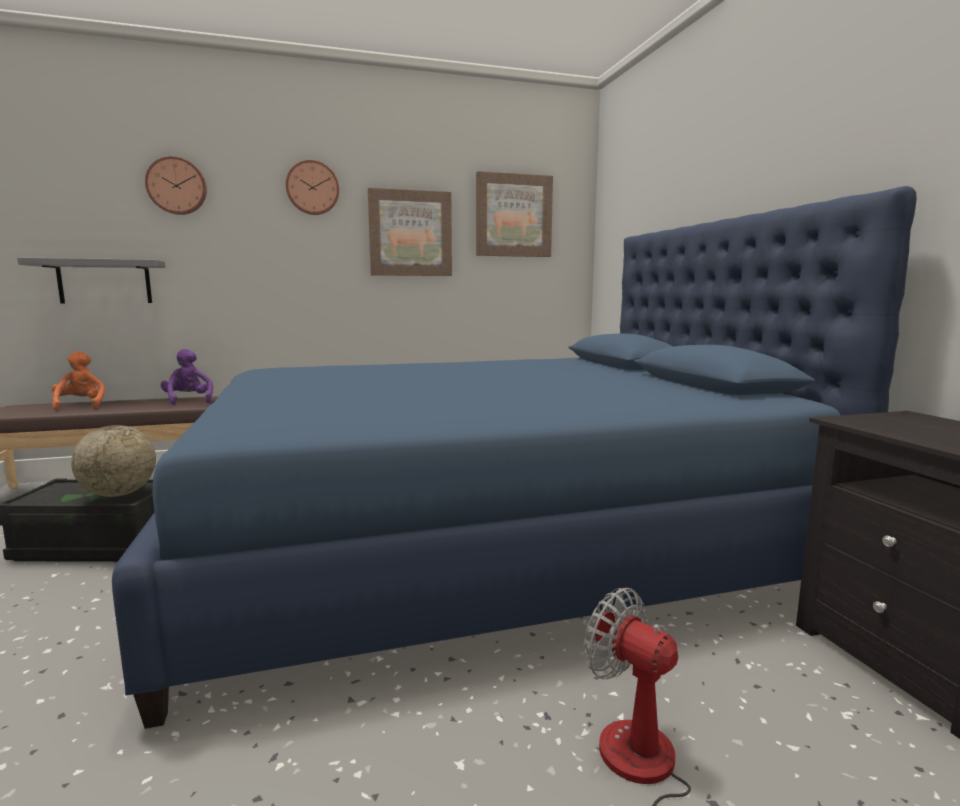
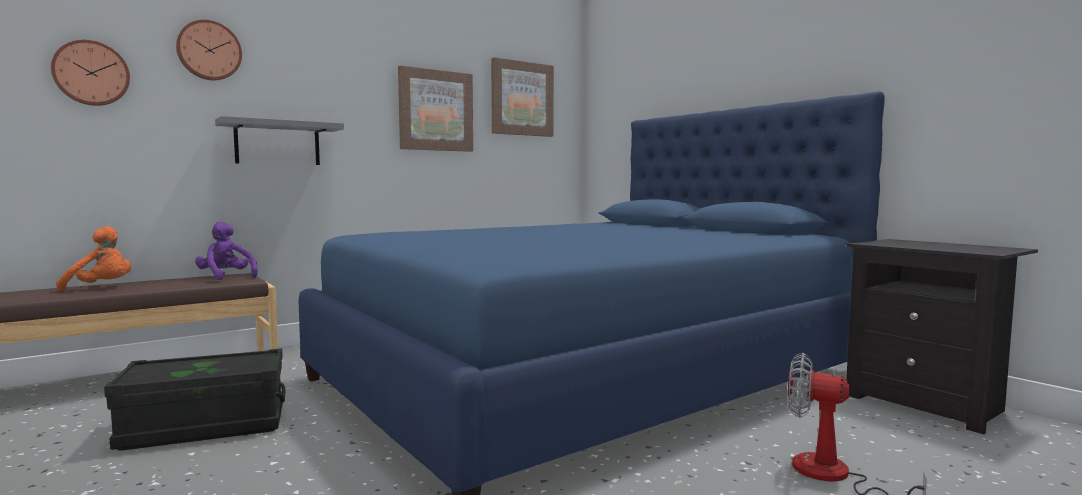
camera: 20 degrees left, 5 degrees down
grey shelf [17,257,165,303] -> grey shelf moved to [215,116,344,165]
orange plush toy [52,351,105,410] -> orange plush toy turned 135 degrees clockwise [56,226,131,291]
globe [71,425,156,497] -> none
wall clock [286,160,339,215] -> wall clock moved to [51,40,130,106]

